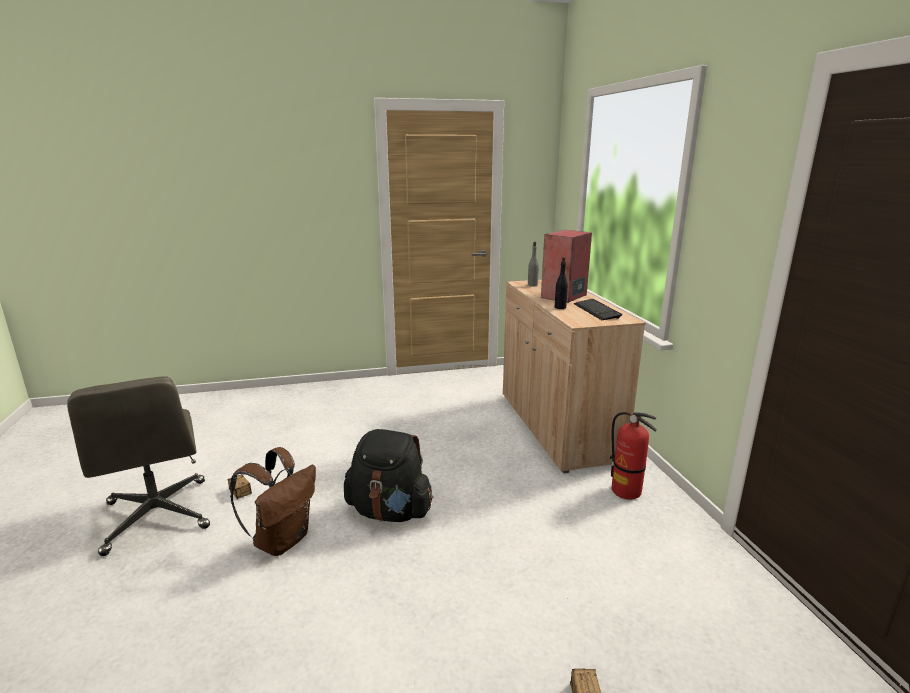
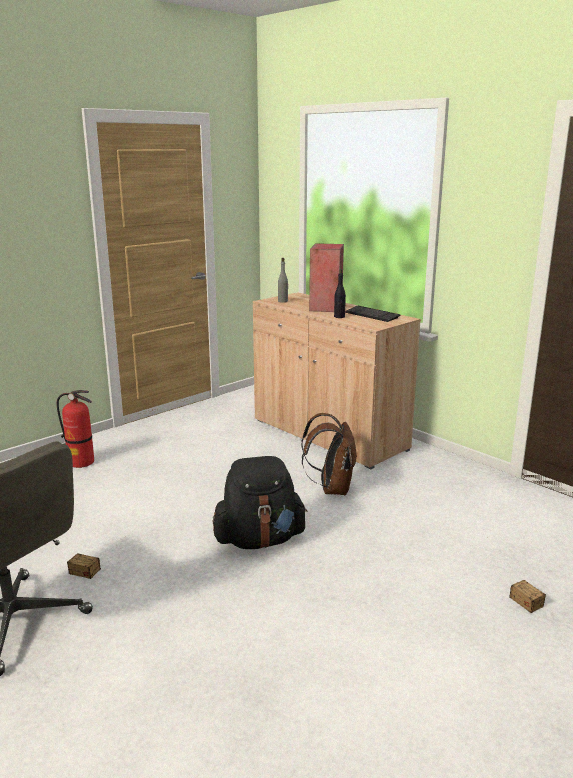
camera: 30 degrees left, 0 degrees up
brown backpack [230,447,316,556] -> brown backpack moved to [301,413,357,495]
fire extinguisher [610,412,657,499] -> fire extinguisher moved to [57,390,94,468]

